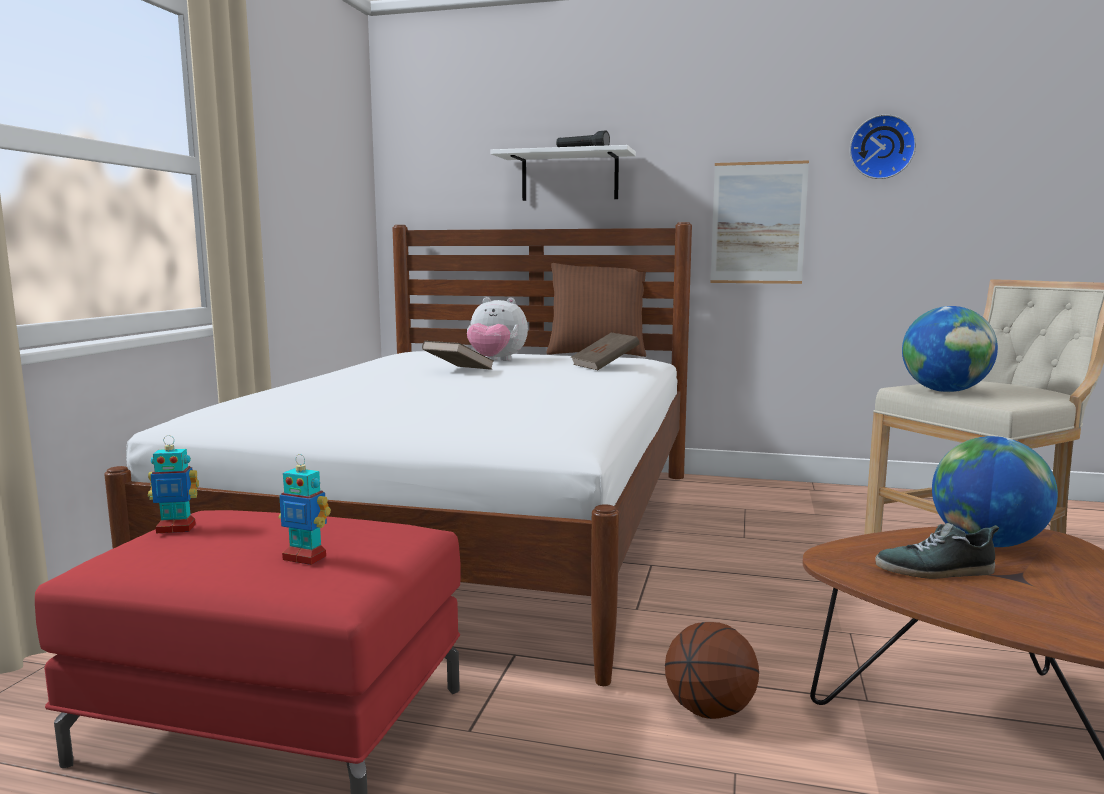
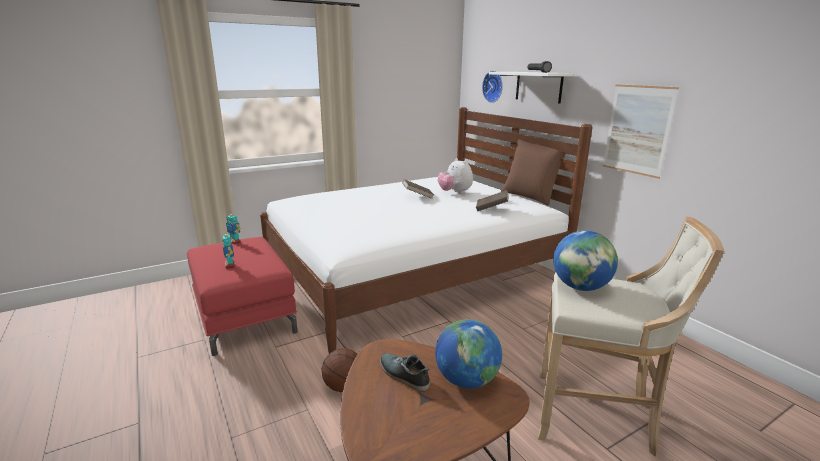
camera: 45 degrees right, 10 degrees up
wall clock [849,114,916,179] -> wall clock moved to [482,71,503,103]

